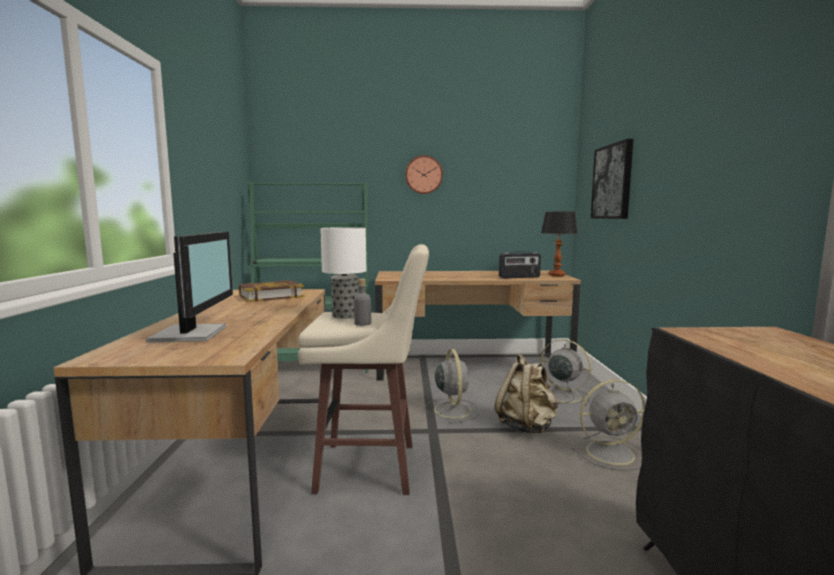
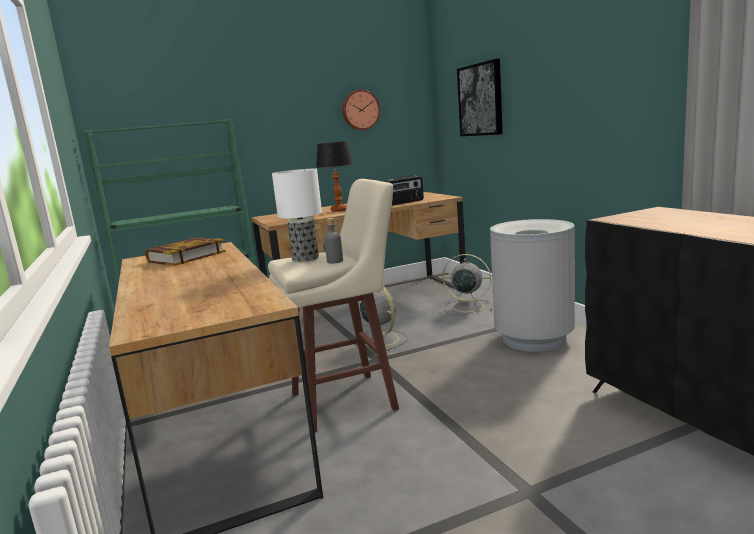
camera: 20 degrees left, 5 degrees up
monitor [146,232,233,343] -> none
wall clock [405,155,443,194] -> wall clock moved to [342,90,380,130]
beige backpack [495,354,558,433] -> none
table lamp [541,212,577,276] -> table lamp moved to [316,141,353,212]
grey fan [571,380,646,471] -> grey trash can [490,219,575,352]

